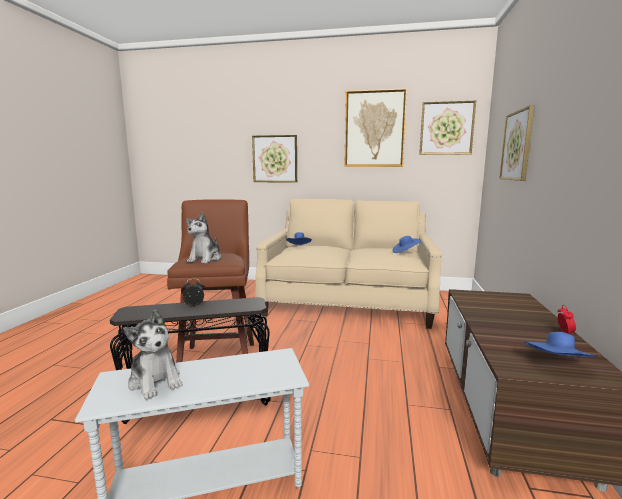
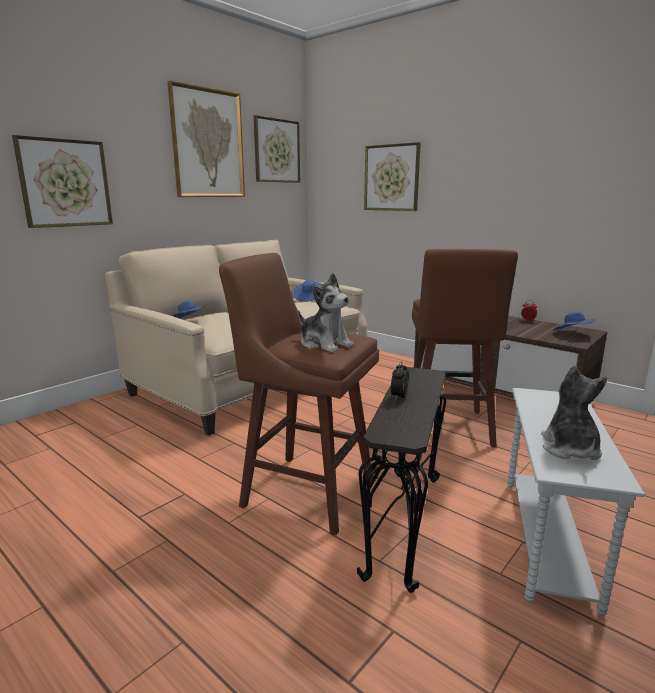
camera: 60 degrees left, 5 degrees up
plush toy [123,309,183,400] -> plush toy turned 75 degrees counterclockwise [541,365,607,460]
none -> brown stool [412,249,518,448]

